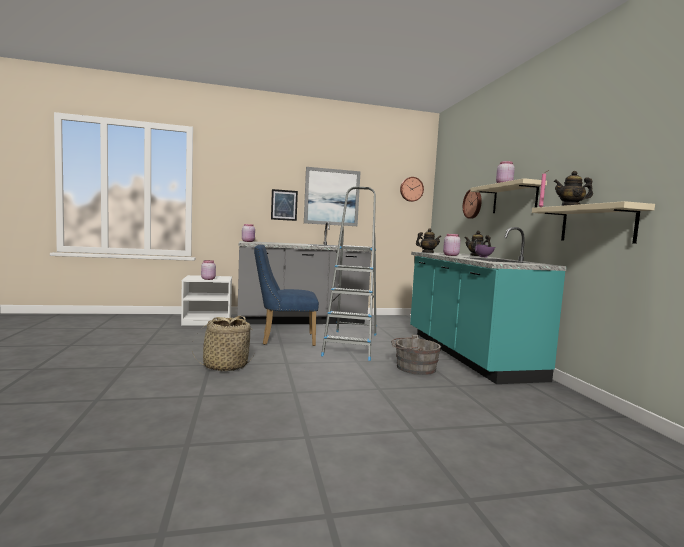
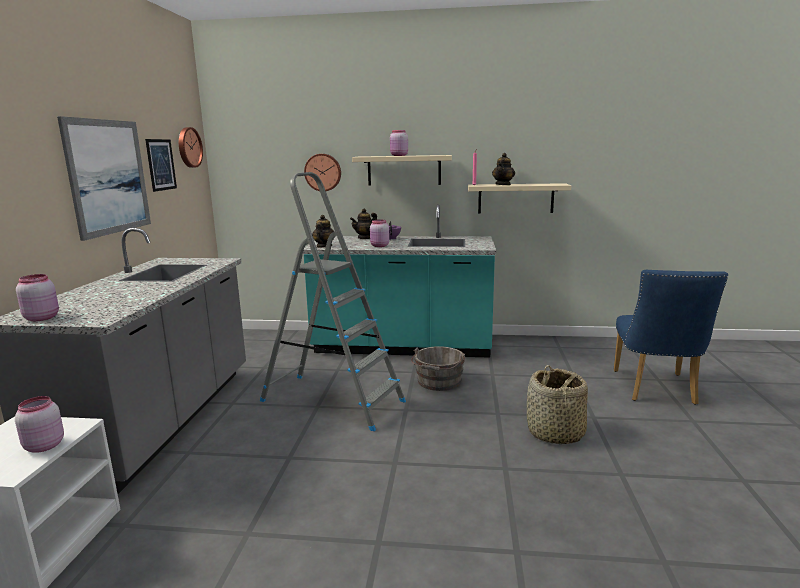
camera: 70 degrees left, 10 degrees up
basket [192,316,253,371] -> basket moved to [527,365,588,444]
blue chair [254,245,319,346] -> blue chair moved to [614,270,728,405]
picture [271,189,298,221] -> picture moved to [145,139,177,192]

